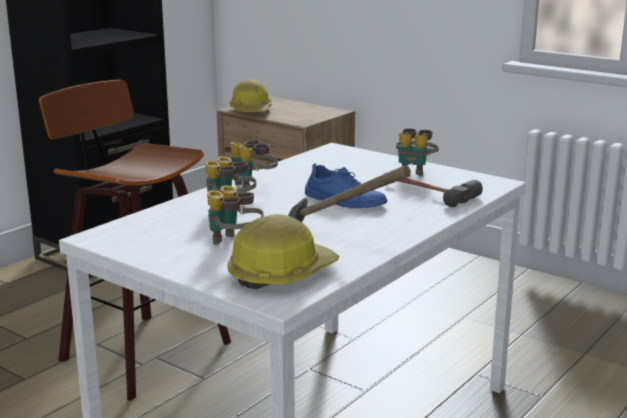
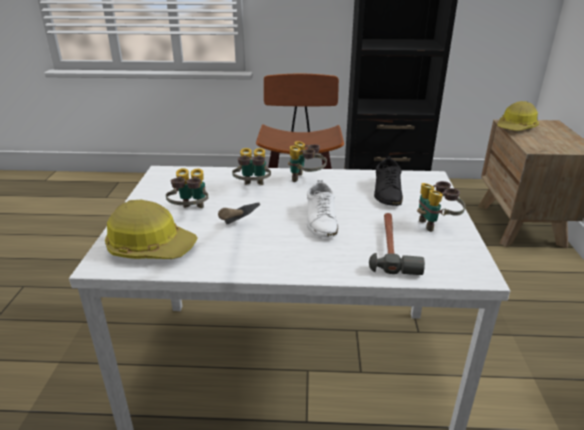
camera: 55 degrees right, 10 degrees up
blue shoe [305,163,387,208] -> white shoe [307,180,338,238]
none -> black shoe [374,157,403,206]

